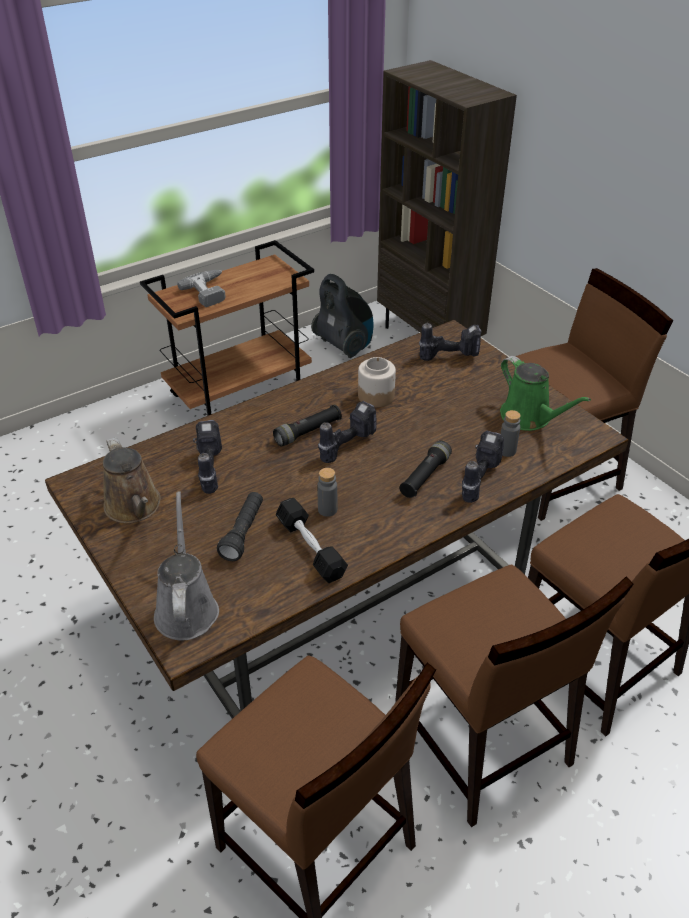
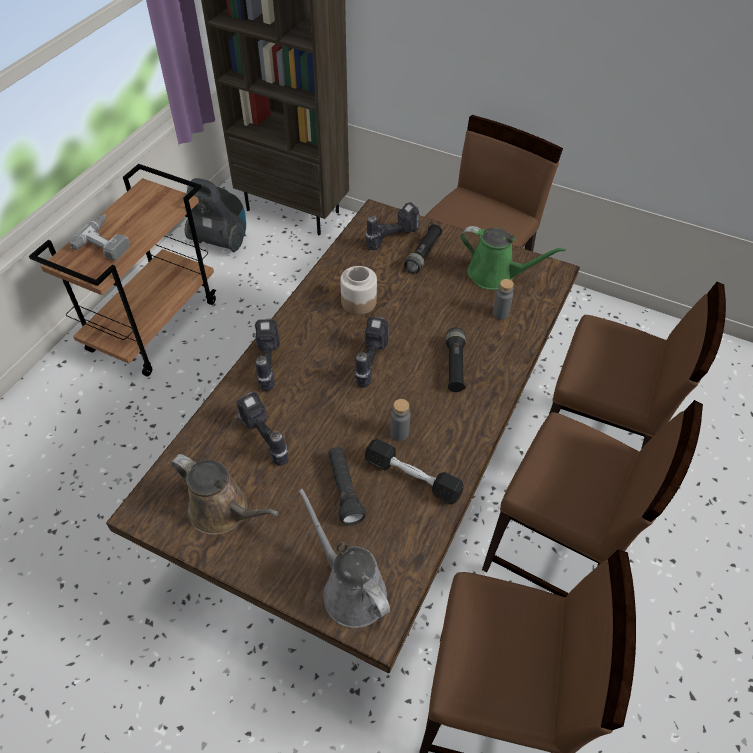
camera: 30 degrees left, 10 degrees up
black flashlight [273,405,342,446] -> black flashlight moved to [404,224,442,274]
power drill [462,431,504,503] -> power drill moved to [252,318,280,391]

